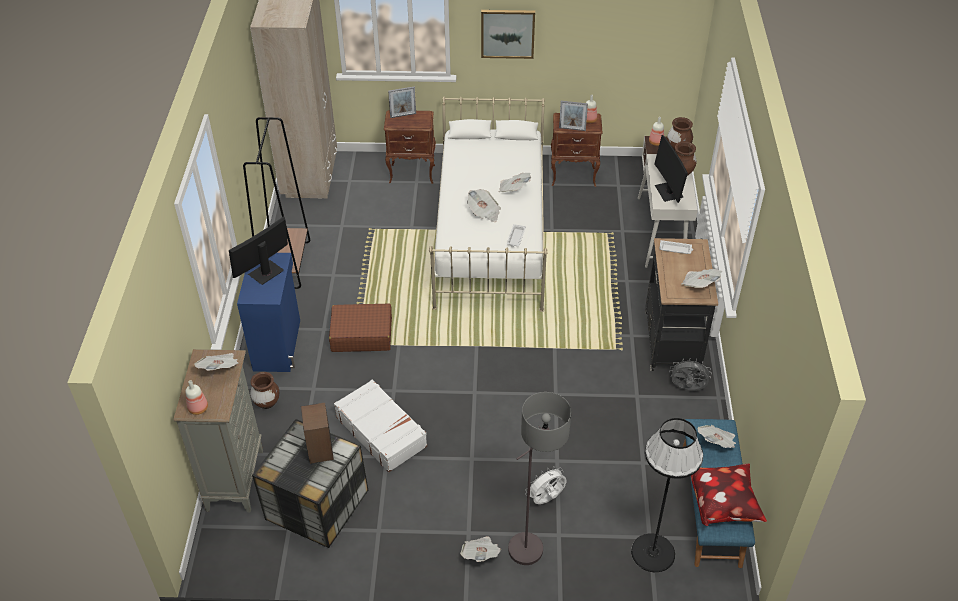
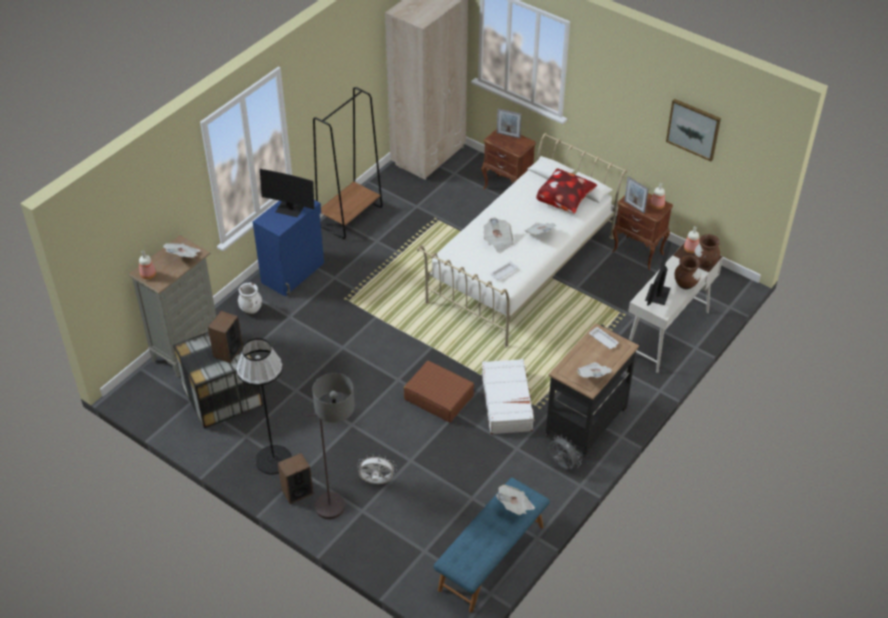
camera: 35 degrees right, 0 degrees up
monitor [229,216,288,285] -> monitor turned 150 degrees counterclockwise [260,169,314,218]
brown vase [250,372,279,409] -> white vase [238,283,262,315]
brown suitcase [329,303,392,352] -> brown suitcase moved to [404,361,474,422]
white suitcase [334,379,427,472] -> white suitcase moved to [482,359,536,434]
newspaper [460,536,501,562] -> speaker [278,453,313,504]
picture [481,10,535,59] -> picture moved to [666,99,721,161]
black floor lamp [631,418,703,572] -> black floor lamp moved to [236,338,292,474]
pillow [691,464,767,526] -> pillow moved to [536,168,597,213]

